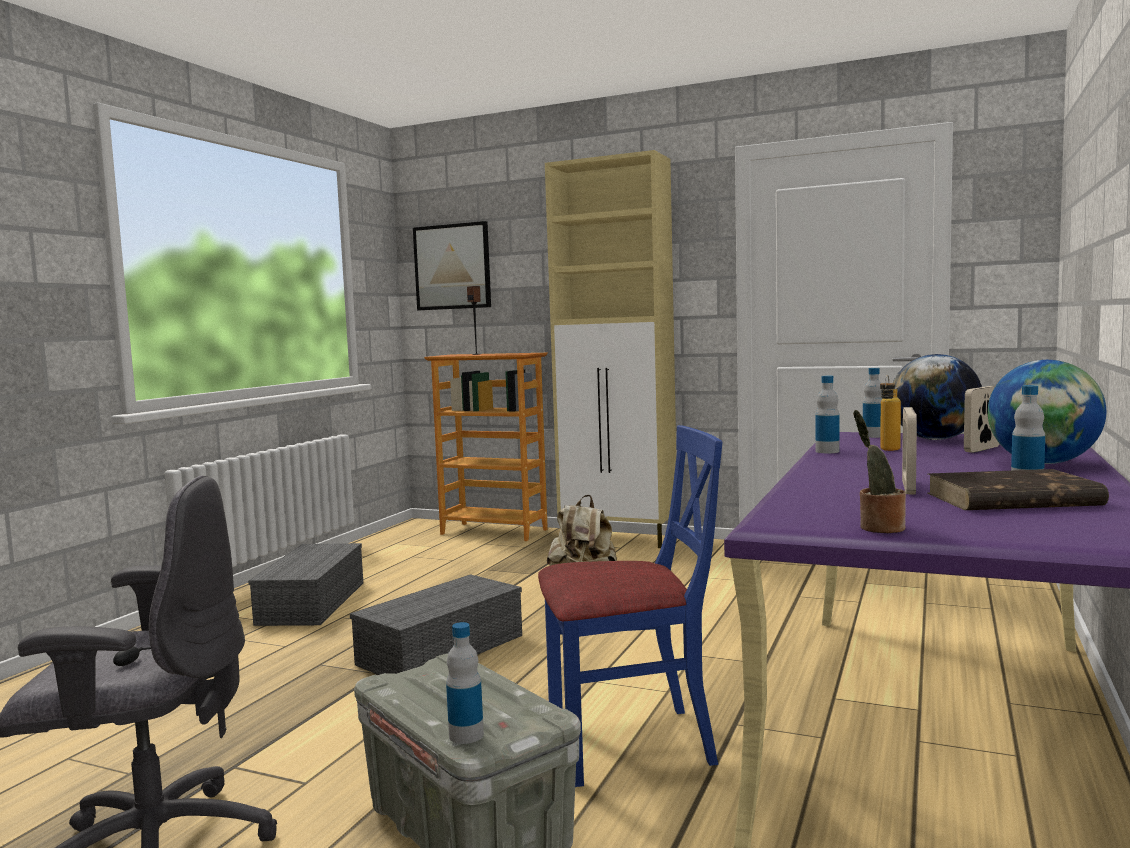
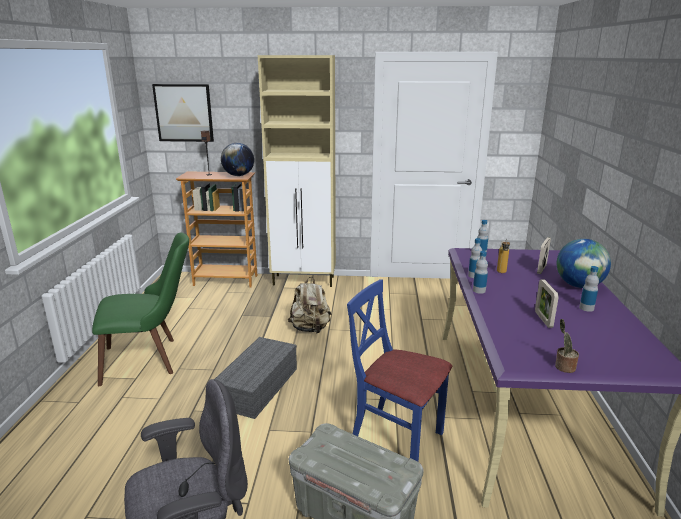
camera: 20 degrees left, 15 degrees up
grey storage box [248,543,363,626] -> green chair [92,232,189,386]
bottle [446,622,484,744] -> bottle moved to [473,251,488,294]
blue chair [538,425,722,787] -> blue chair turned 120 degrees counterclockwise [347,279,452,462]
globe [893,354,982,440] -> globe moved to [221,143,254,176]
brown book [928,469,1109,510] -> none

